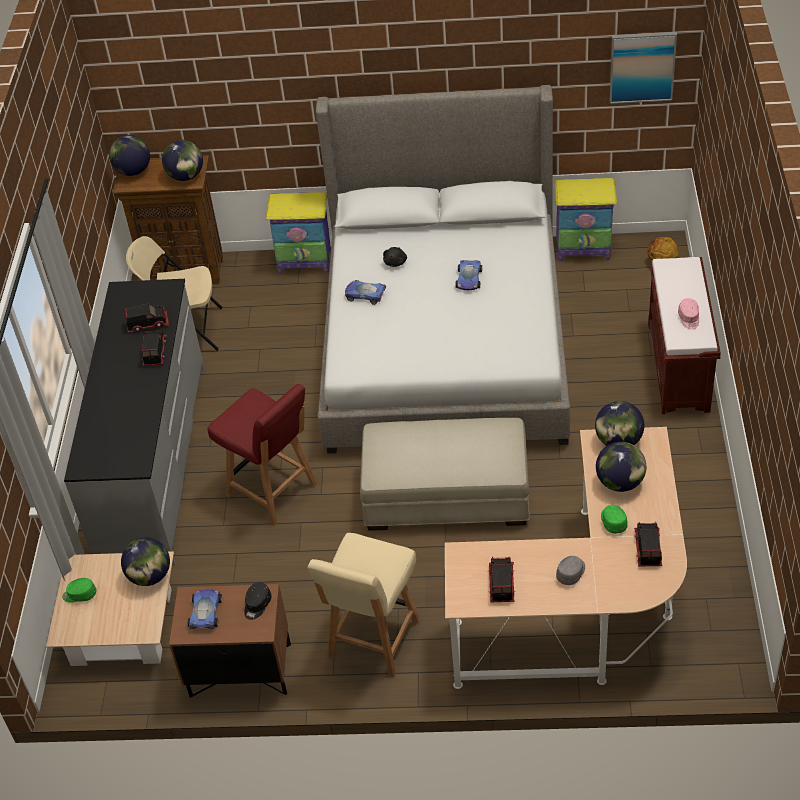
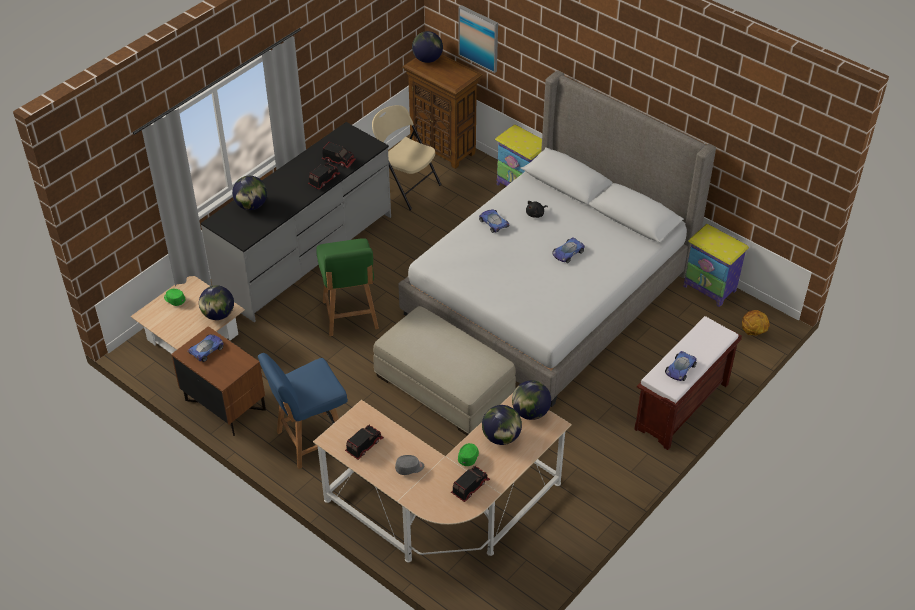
camera: 35 degrees right, 0 degrees up
globe [162,140,203,181] -> globe moved to [232,176,267,210]
red chair [207,384,317,525] -> green chair [316,238,379,336]
black cap [244,582,272,620] -> none
beige chair [308,533,420,677] -> blue chair [258,353,348,469]
picture [610,32,677,104] -> picture moved to [458,5,498,73]
pink cap [678,298,699,329] -> toy car [665,351,697,381]

